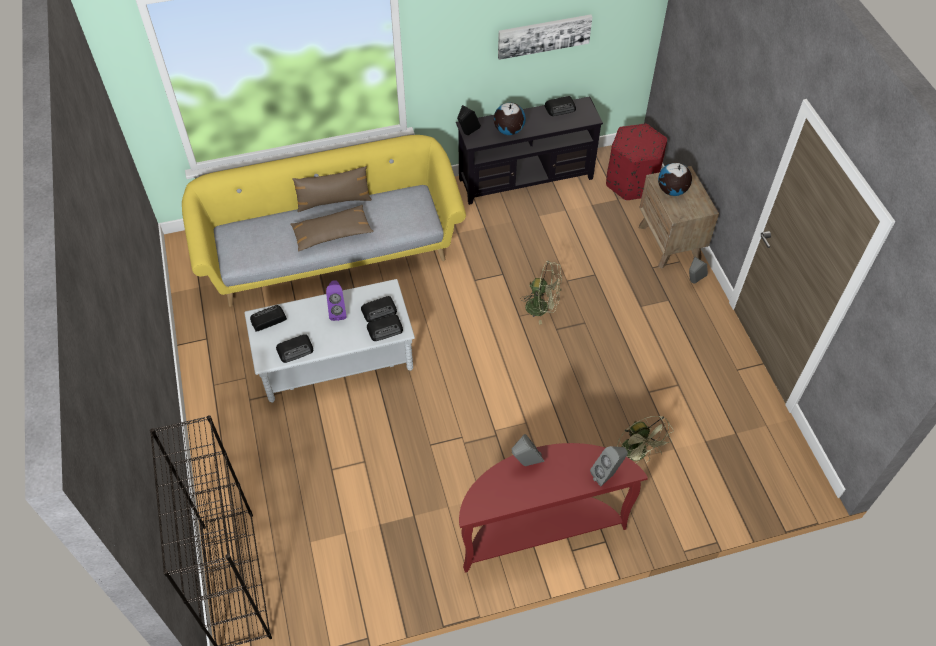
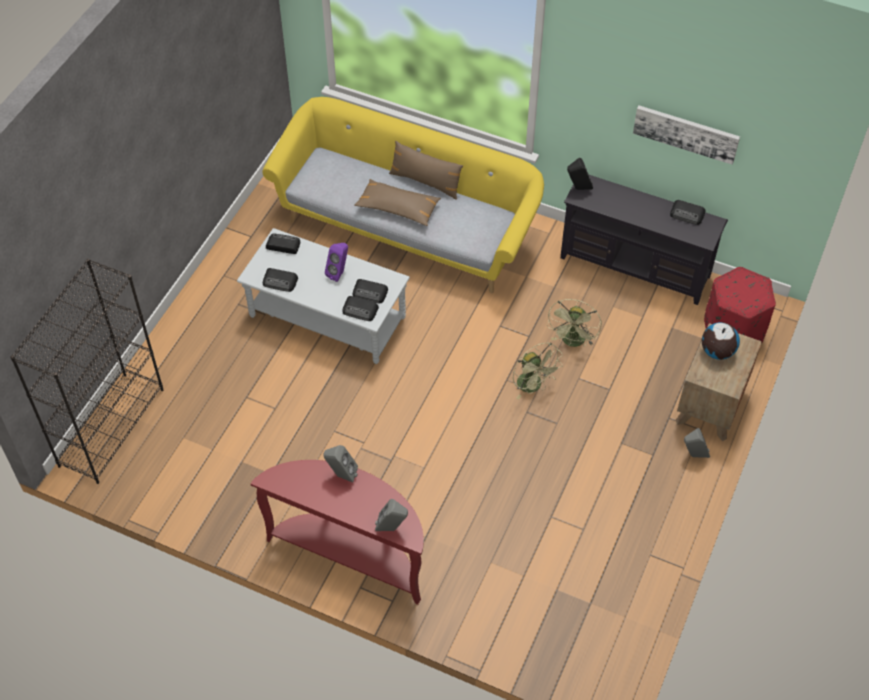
camera: 40 degrees right, 0 degrees up
globe [494,103,526,135] -> none
green fan [617,416,674,463] -> green fan moved to [547,299,602,347]

